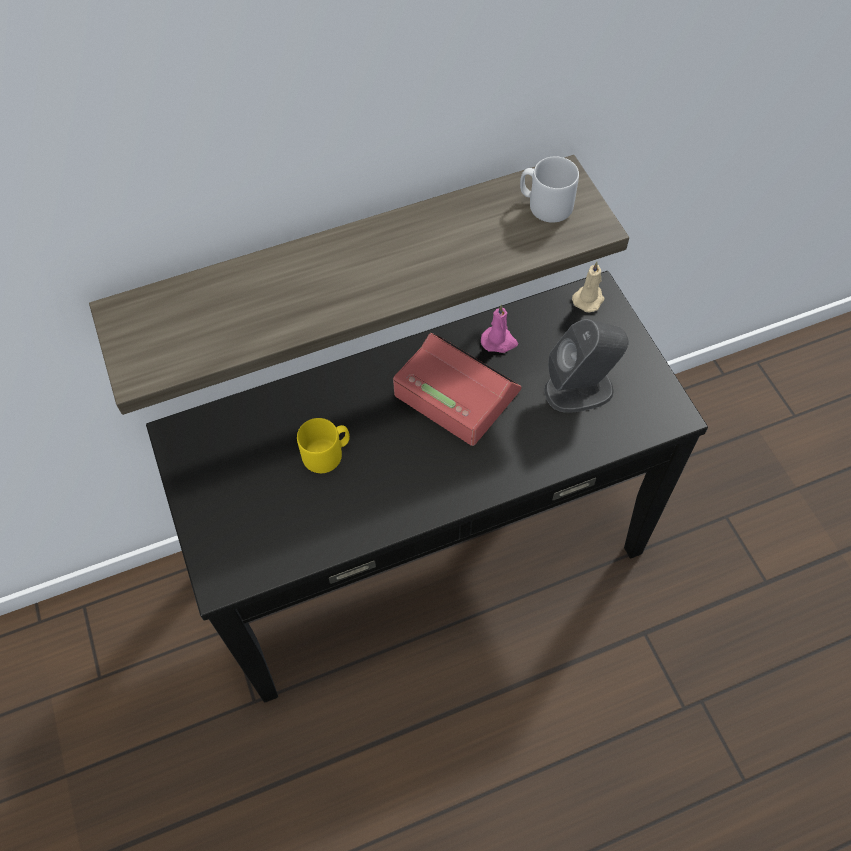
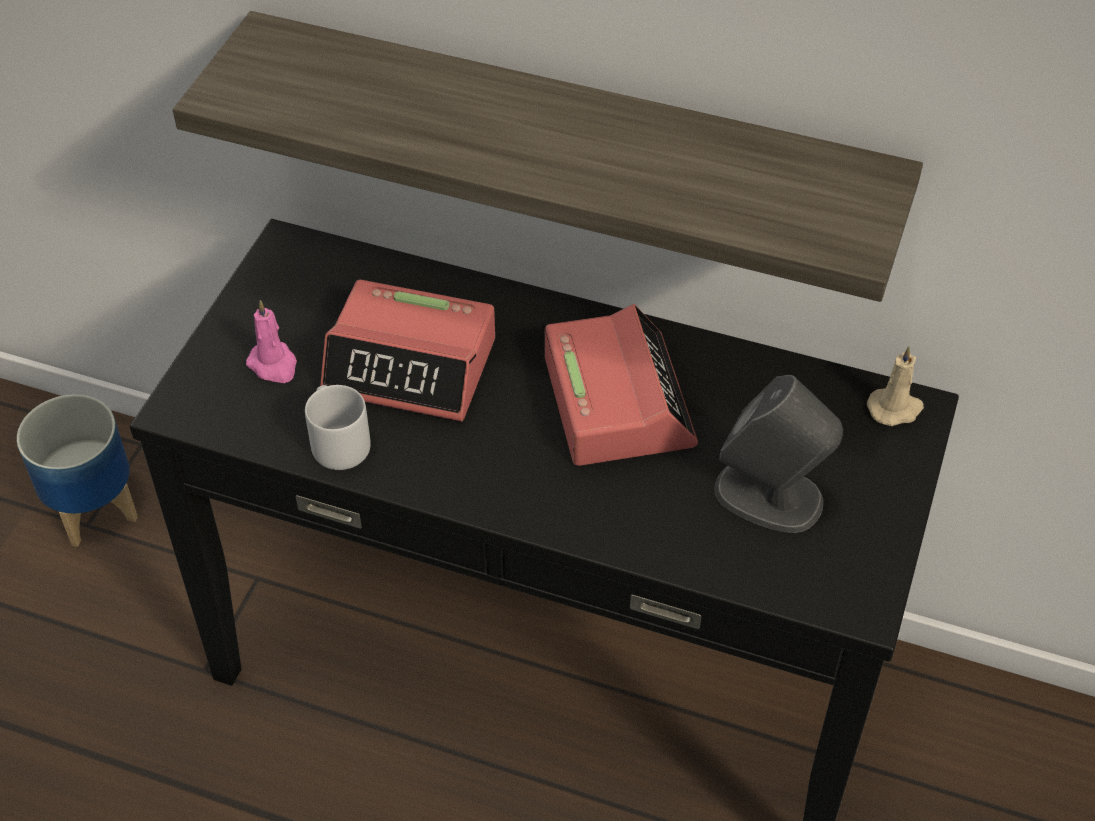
camera: 40 degrees right, 10 degrees down
yellow mug [297,418,350,473] -> alarm clock [320,280,495,421]
pink candle [481,304,518,353] -> pink candle moved to [246,300,297,383]
grey mug [520,156,579,223] -> grey mug moved to [305,385,371,470]
none -> planter [17,394,138,547]

